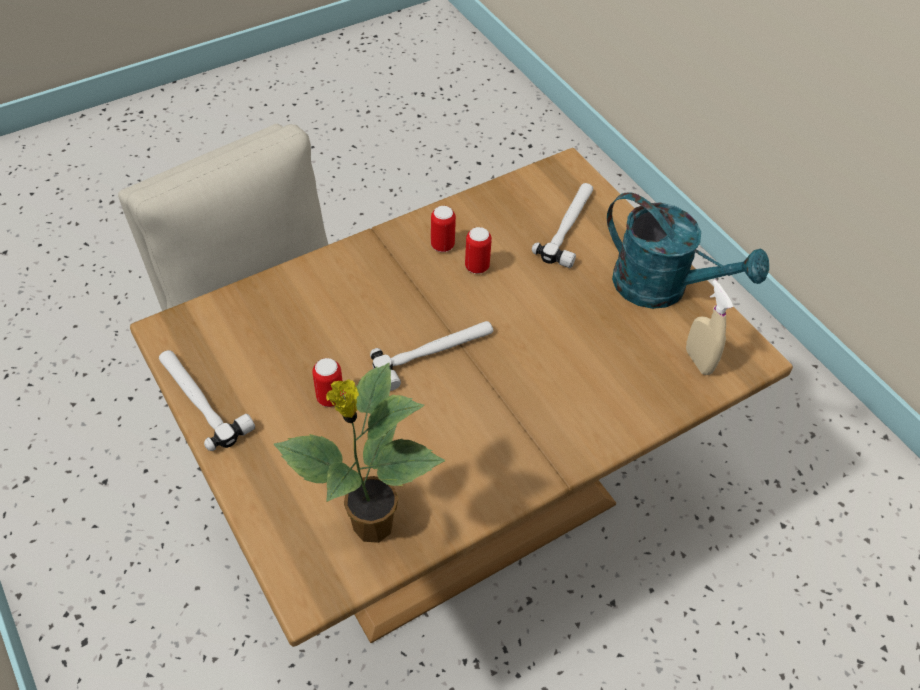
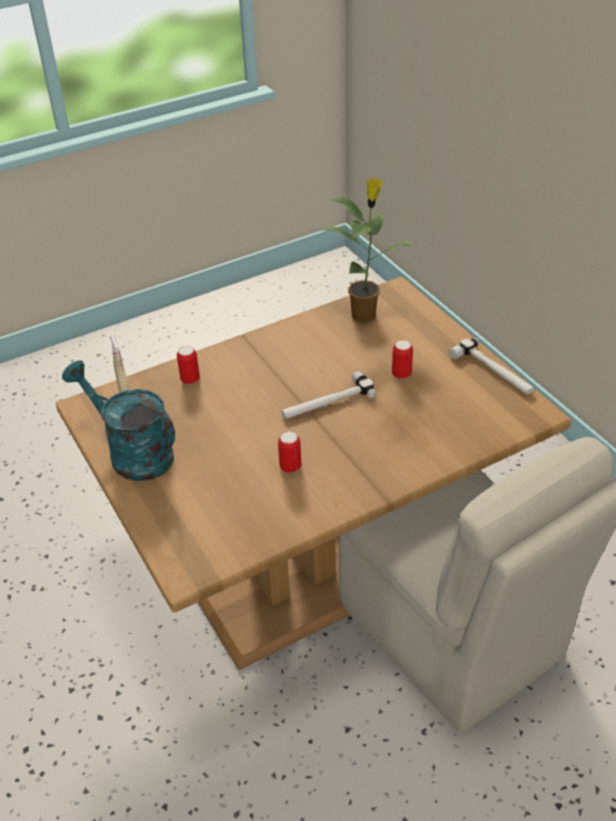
camera: 175 degrees left, 10 degrees down
can [431,206,456,252] -> can moved to [177,346,200,384]
hammer [532,183,593,268] -> none

